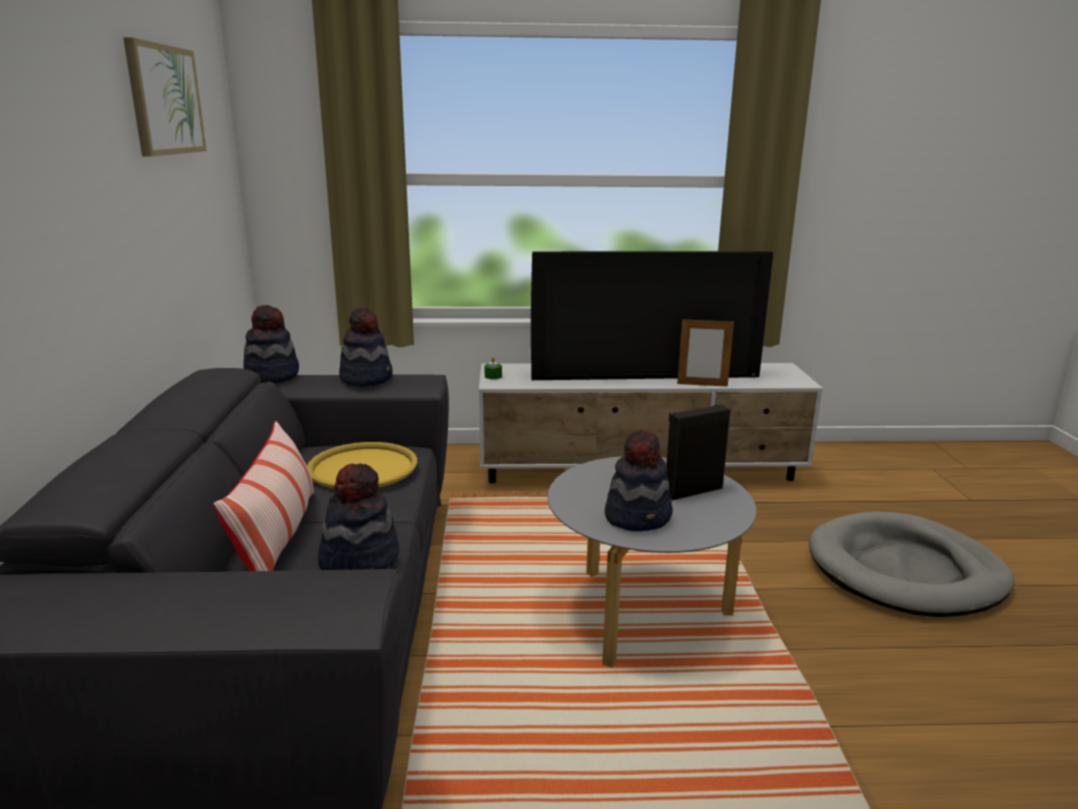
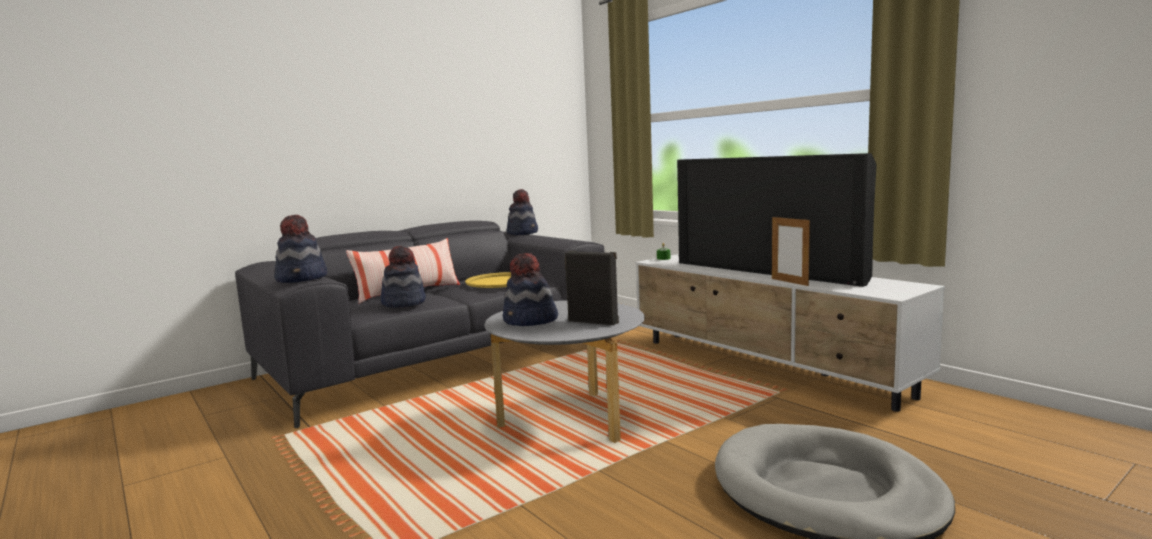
camera: 55 degrees right, 10 degrees down
picture [123,37,206,156] -> none
hat [339,307,393,387] -> hat moved to [275,215,327,283]

